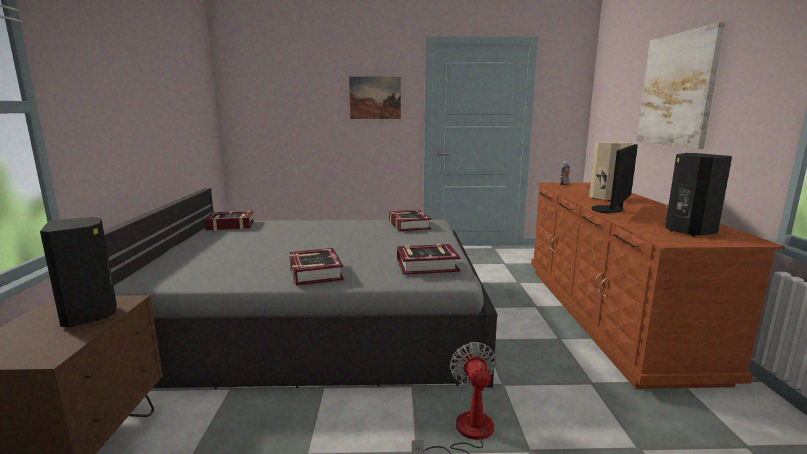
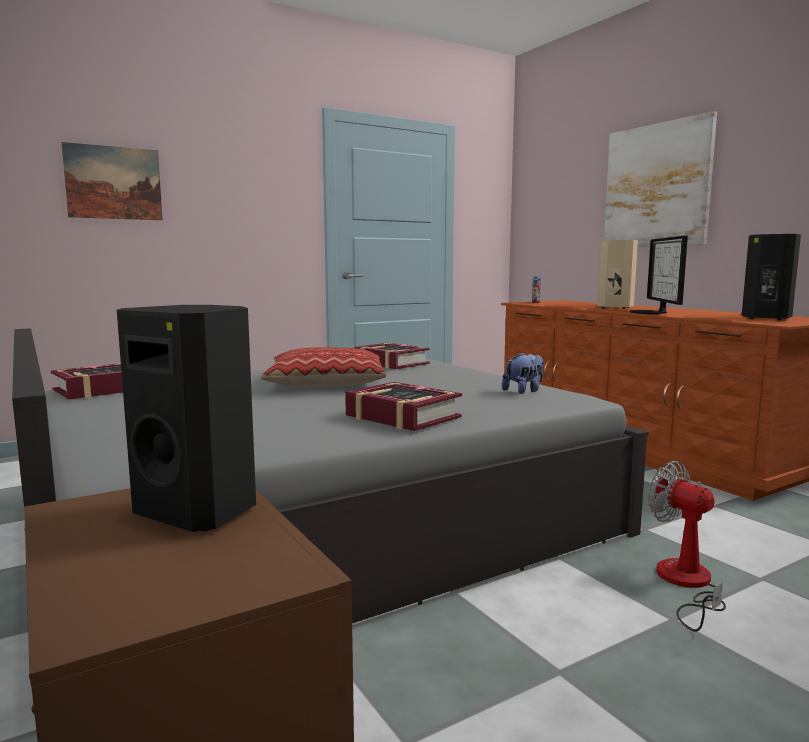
camera: 30 degrees left, 5 degrees down
picture [349,77,401,119] -> picture moved to [61,142,163,220]
book [397,244,461,275] -> plush toy [502,351,544,394]
none -> pillow [261,347,386,387]

